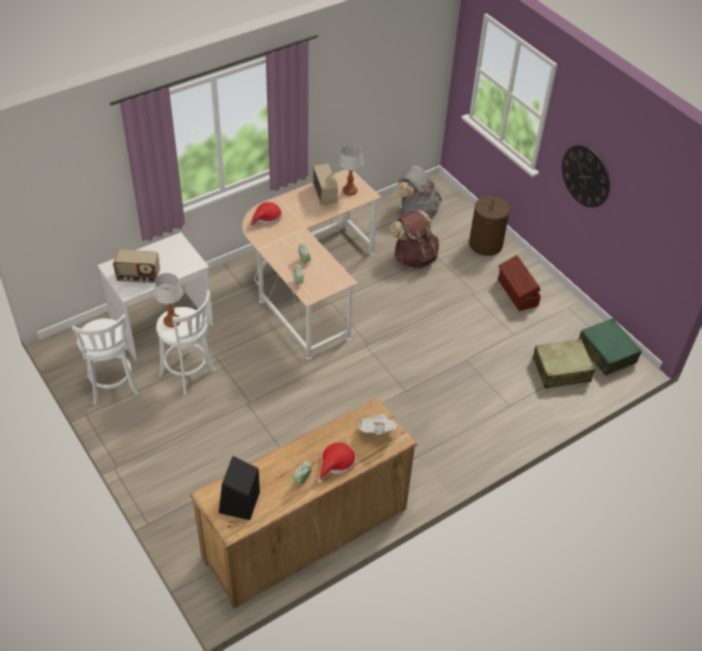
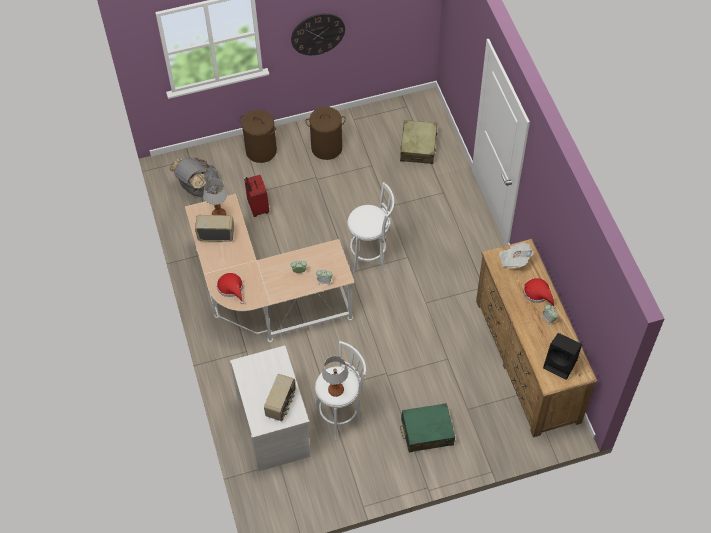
camera: 70 degrees left, 10 degrees up
white stool [72,314,138,405] -> white stool moved to [348,182,394,273]
brown backpack [390,210,439,268] -> red suitcase [244,175,269,217]
brown storage box [498,255,541,311] -> brown laundry basket [306,107,346,160]
green suitcase [579,318,642,376] -> green suitcase moved to [400,403,455,452]

